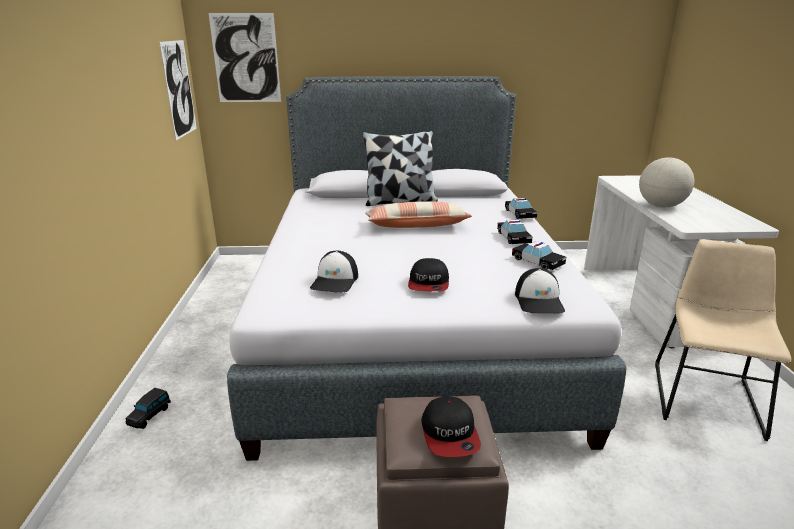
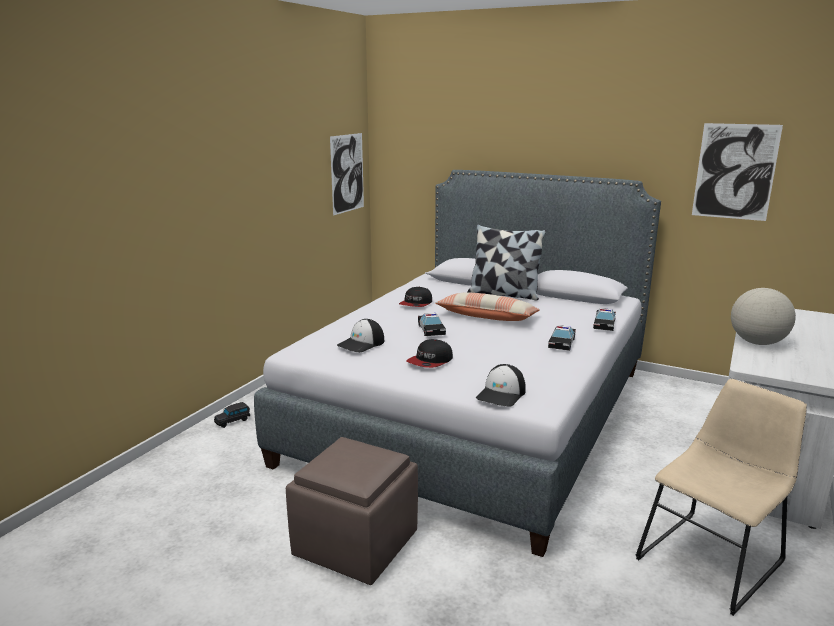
camera: 30 degrees right, 5 degrees down
picture [209,13,281,102] -> picture moved to [692,123,783,221]
cap [421,396,481,457] -> cap moved to [399,287,432,307]
toy car [512,241,567,270] -> toy car moved to [418,313,446,336]

